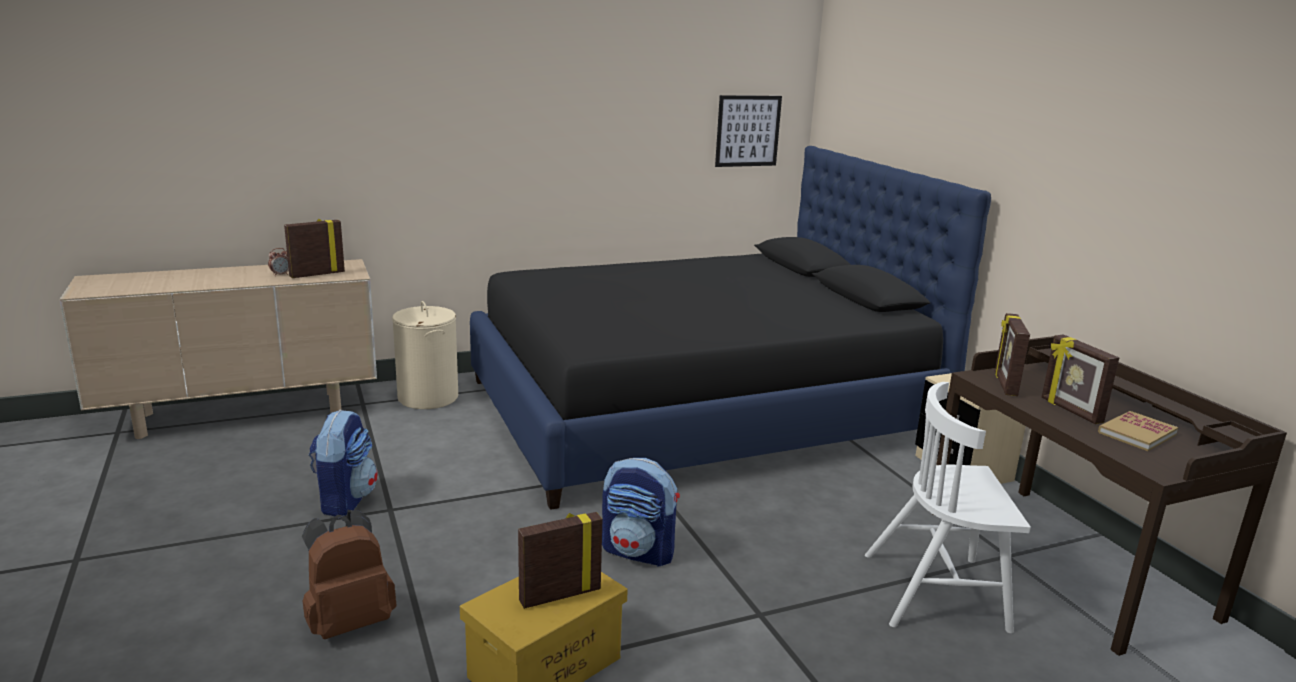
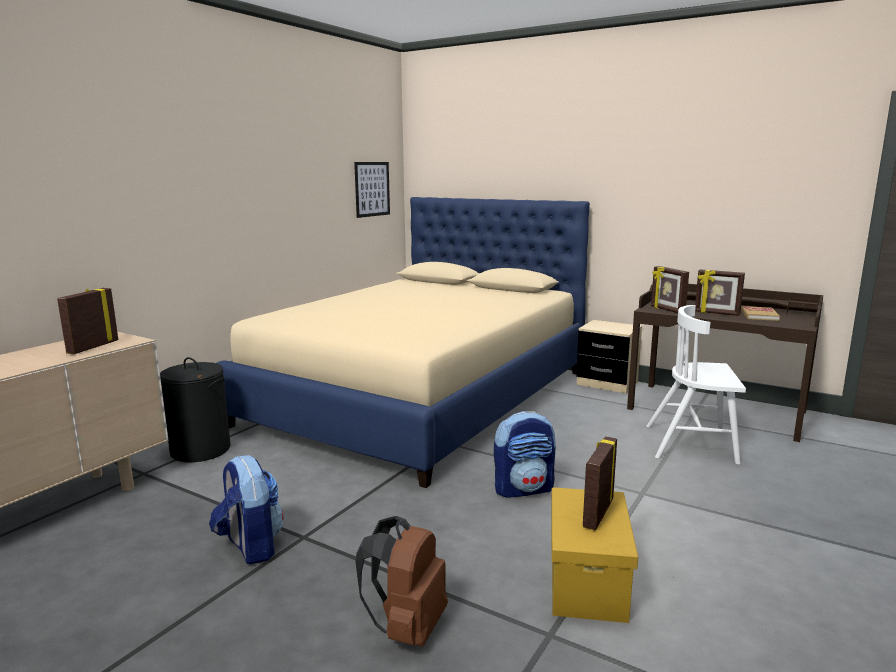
camera: 35 degrees left, 5 degrees down
alarm clock [268,248,289,276] -> none
beige laundry basket [392,301,458,409] -> black laundry basket [160,357,231,462]
black bed [470,146,991,510] -> beige bed [217,197,590,488]
white chair [865,382,1031,633] -> white chair turned 45 degrees clockwise [647,305,746,464]

